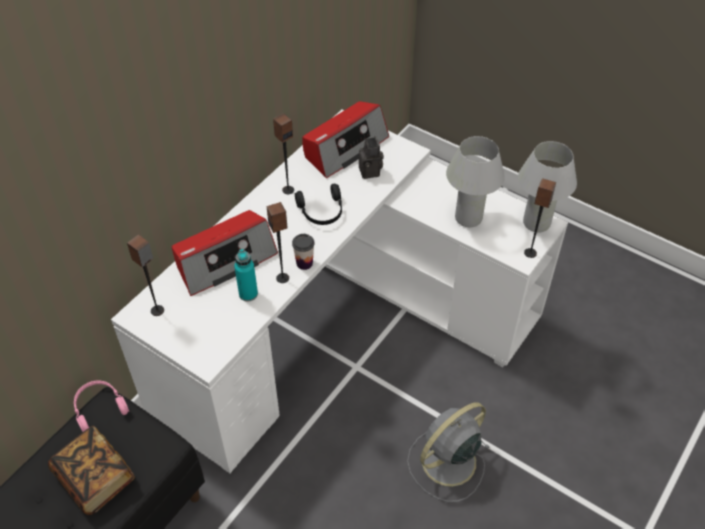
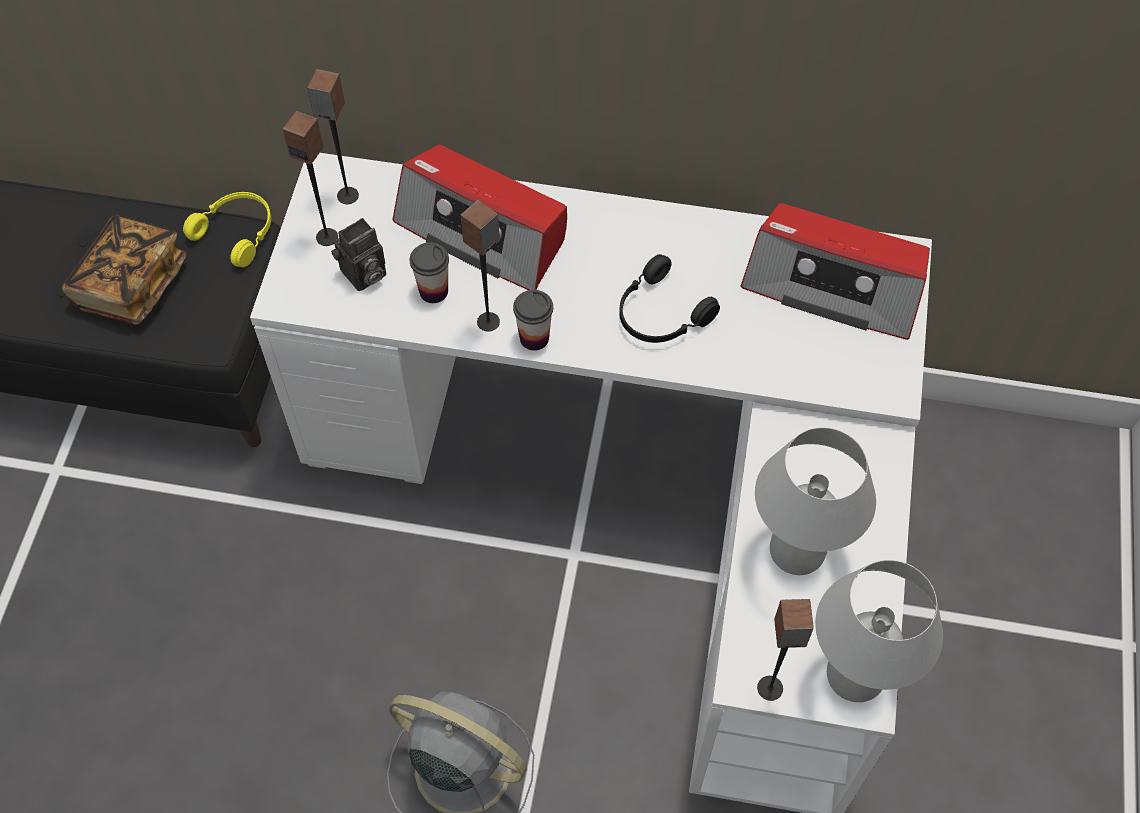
camera: 65 degrees right, 10 degrees up
pink headphones [74,380,129,432] -> yellow headphones [183,192,271,267]
turquoise bottle [234,249,258,301] -> cup [410,242,449,303]
speaker [273,113,294,194] -> speaker moved to [283,111,338,246]
camera [359,136,384,179] -> camera moved to [331,218,386,291]

